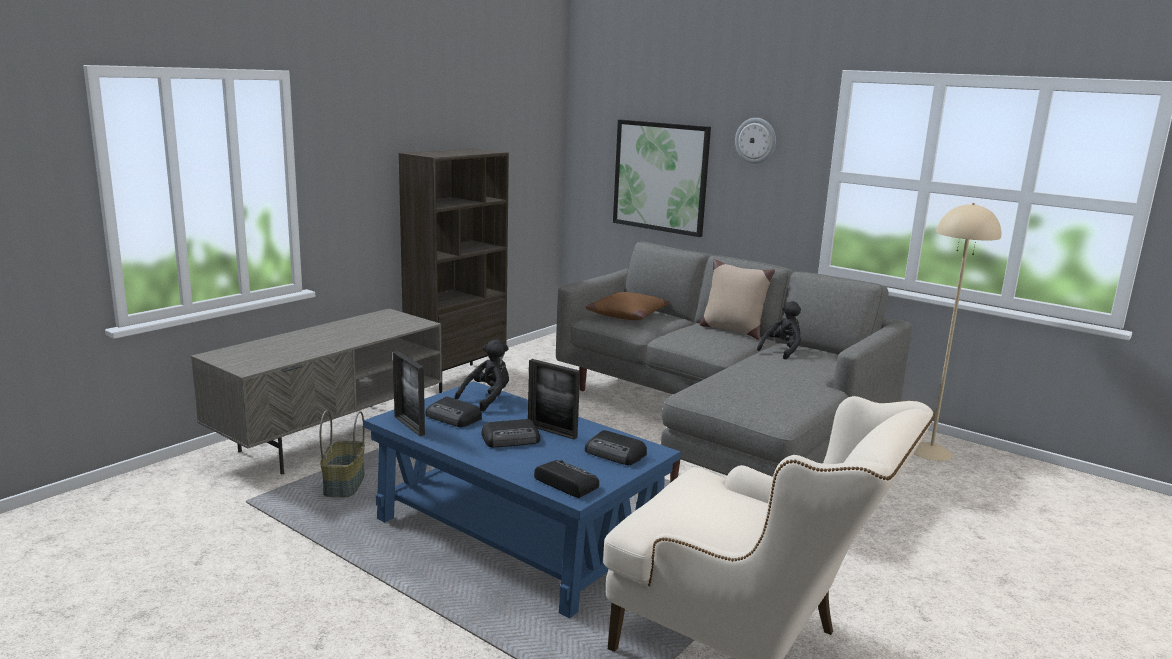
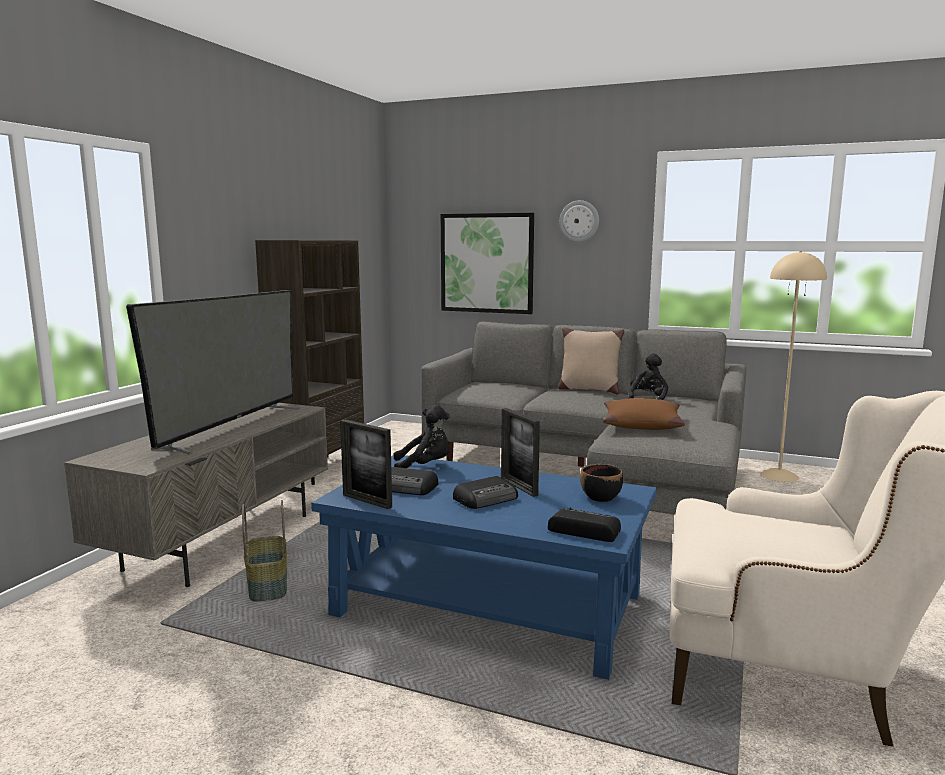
camera: 15 degrees left, 5 degrees down
black plush toy [455,339,509,411] -> black plush toy turned 60 degrees clockwise [393,405,450,468]
picture frame [528,359,580,440] -> picture frame turned 45 degrees clockwise [501,408,540,497]
radio [585,430,647,465] -> black bowl [580,464,623,502]
brown pillow [586,292,670,320] -> brown pillow moved to [603,398,685,430]
none -> television [126,290,299,454]

